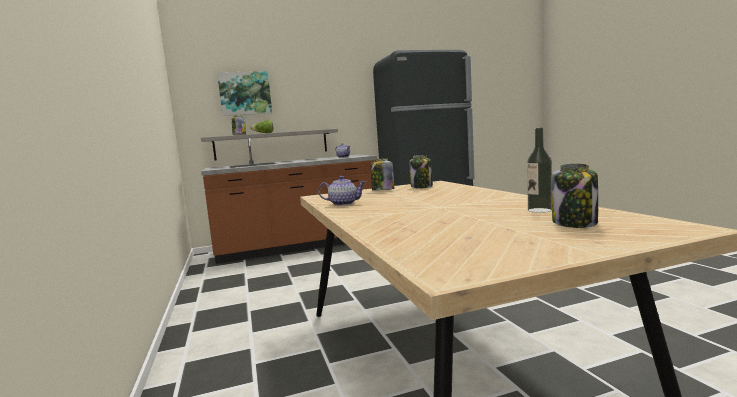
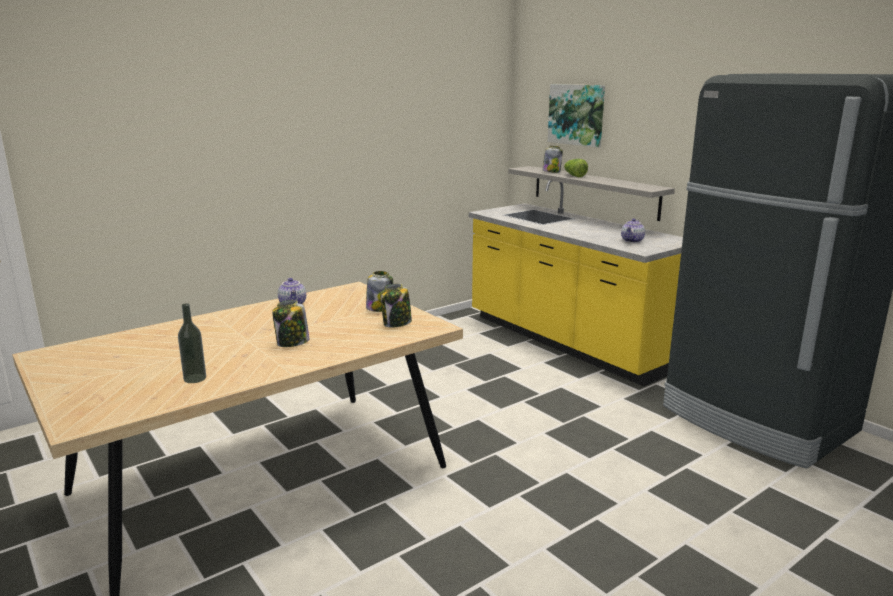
camera: 70 degrees right, 10 degrees up
brown counter [201,138,377,264] -> yellow counter [469,180,683,386]
jar [552,163,598,228] -> jar moved to [272,300,309,347]

